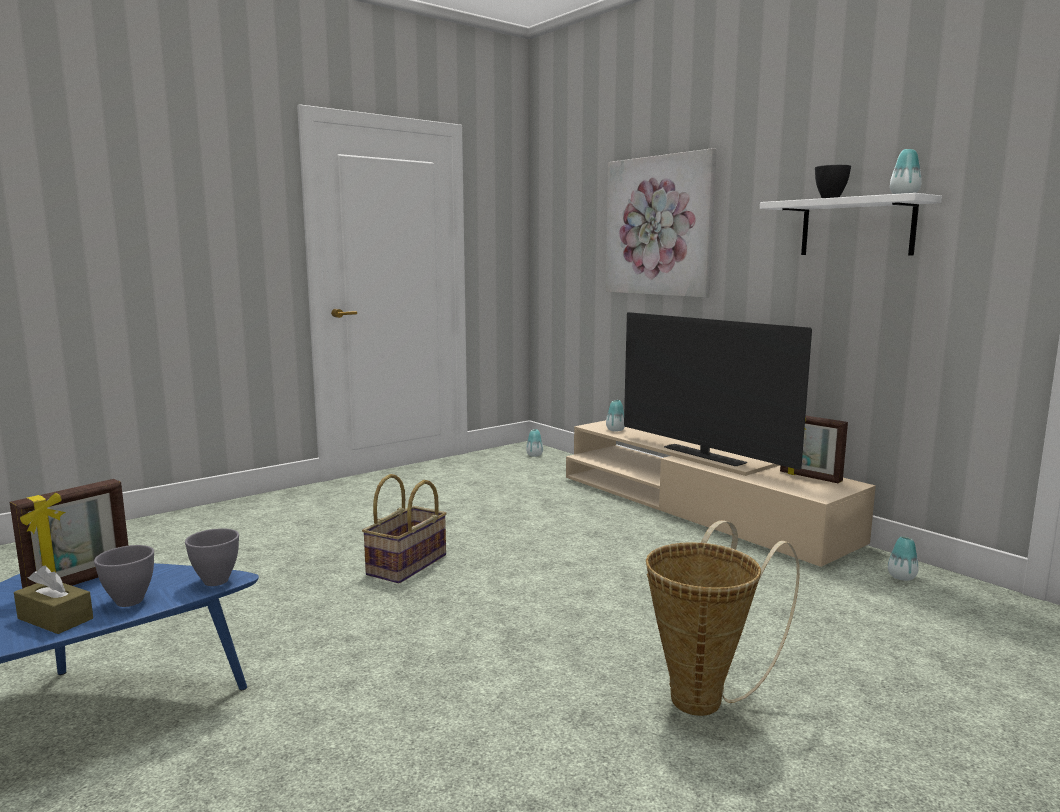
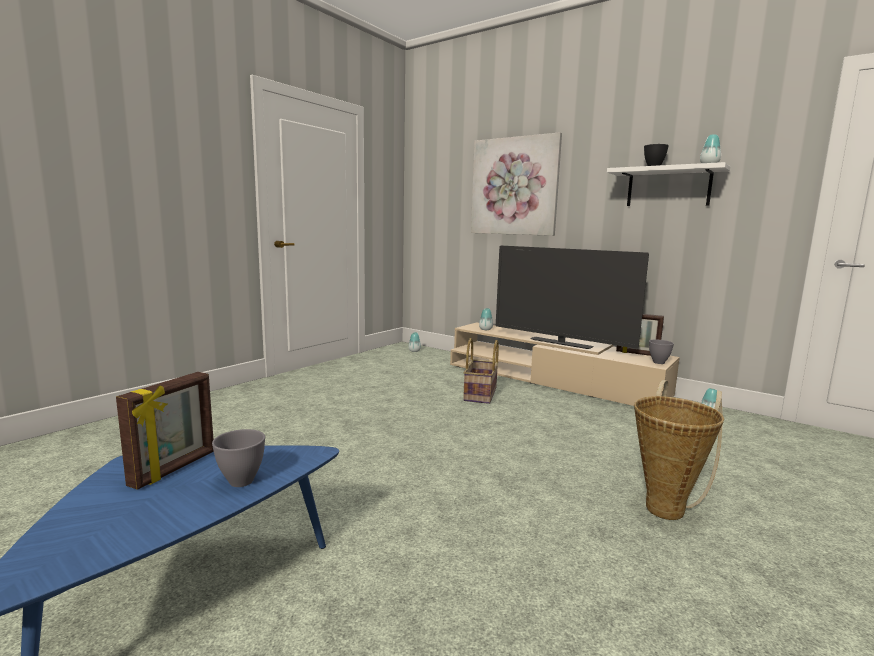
camera: 15 degrees left, 0 degrees up
brown tissue box [14,566,93,634] -> none
grey bowl [185,528,239,586] -> grey bowl moved to [649,340,674,364]
basket [362,474,447,583] -> basket moved to [463,338,499,404]

